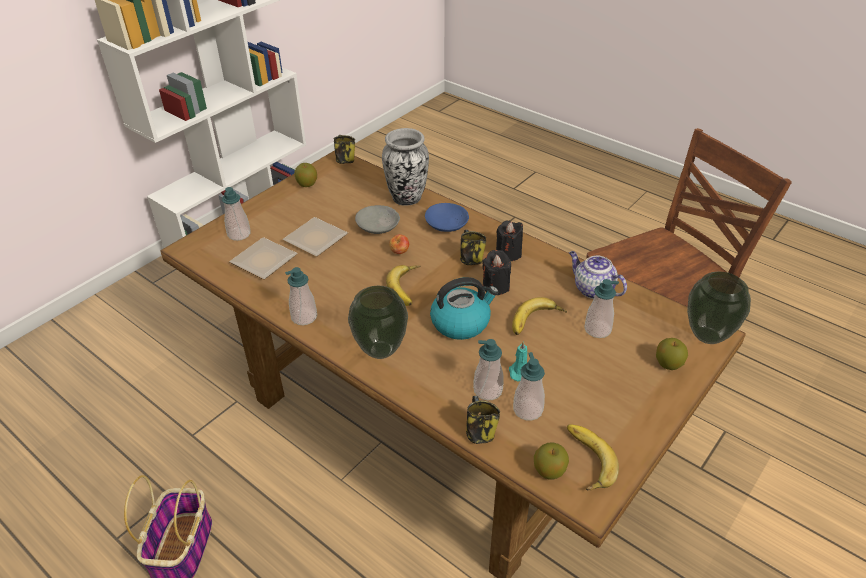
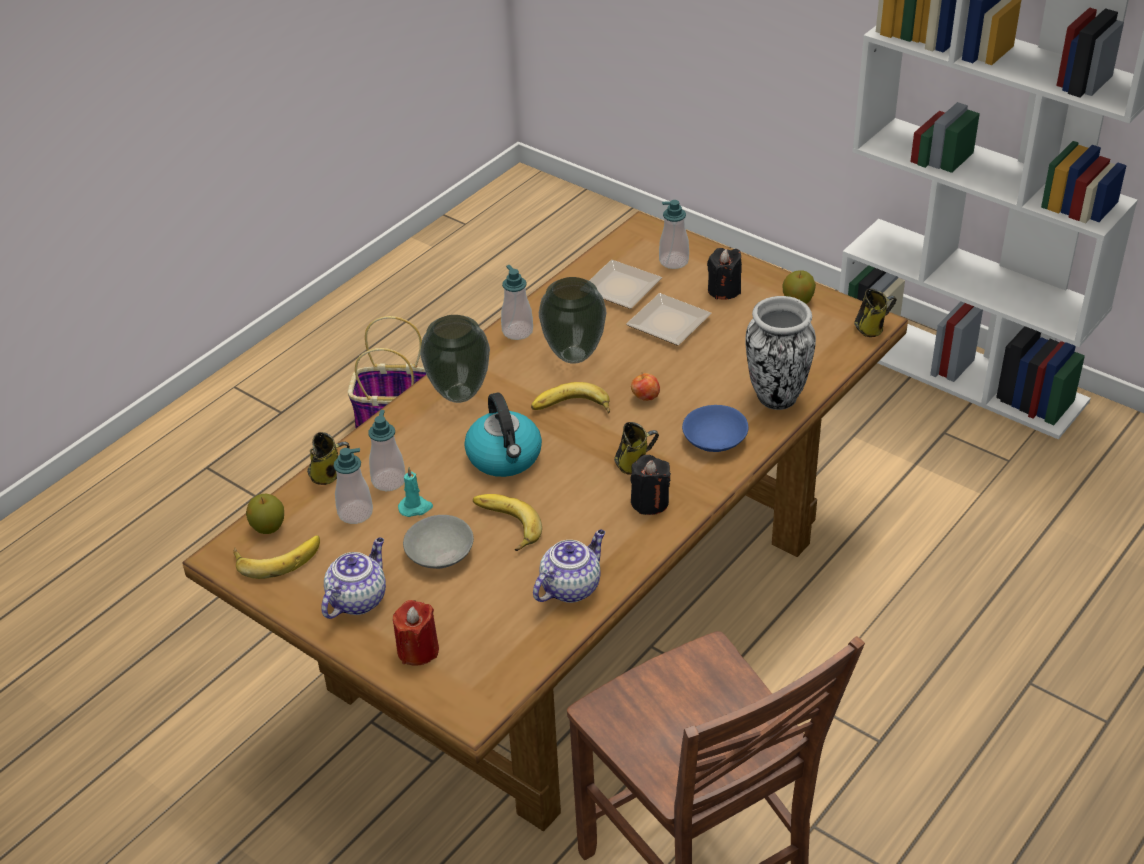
camera: 90 degrees right, 0 degrees up
grey bowl [355,205,400,234] -> grey bowl moved to [403,515,474,569]
black candle [482,250,511,295] -> black candle moved to [707,248,742,300]
soap dispenser [584,279,619,338] -> none
apple [656,338,688,370] -> red candle [393,600,439,665]
vase [687,272,751,344] -> vase moved to [539,277,606,364]
none -> teapot [321,537,386,619]

